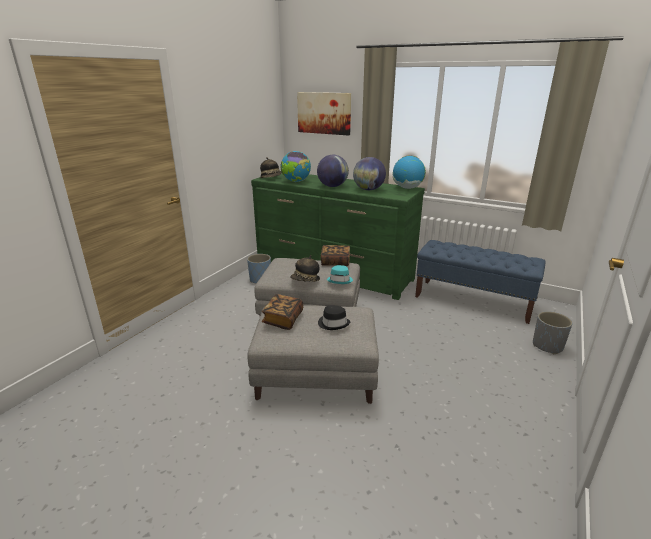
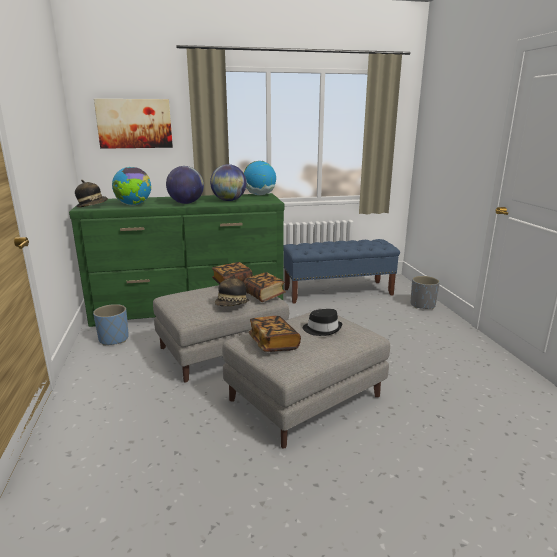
camera: 40 degrees left, 5 degrees down
turquoise hat [327,265,353,284] -> book [243,272,286,302]

